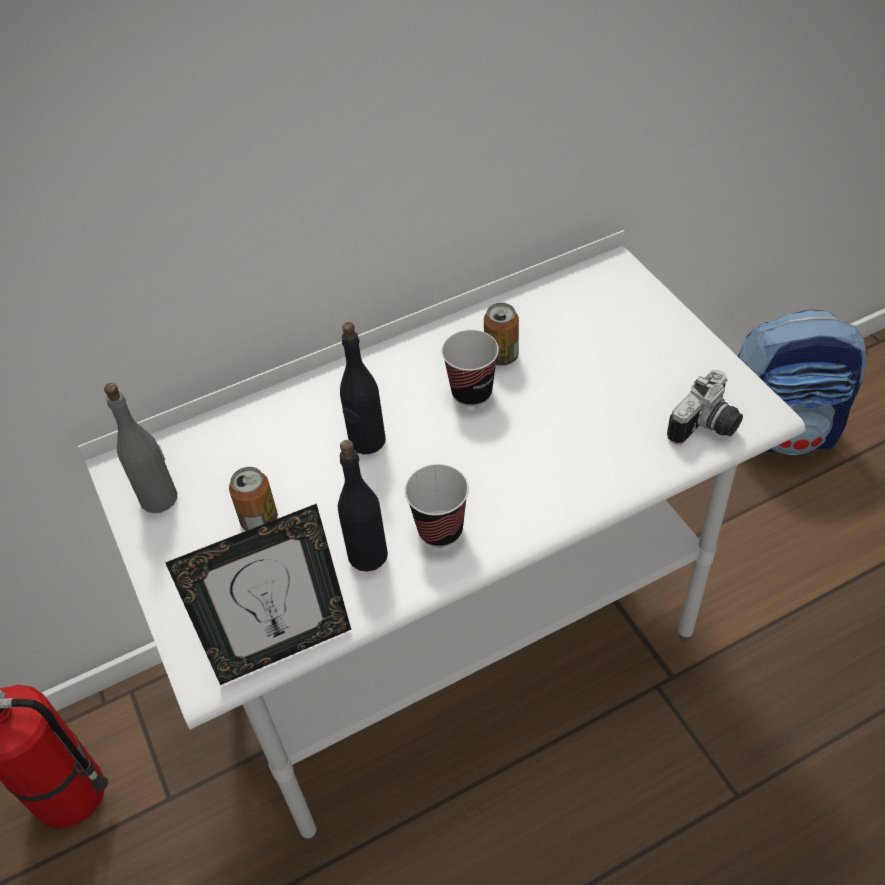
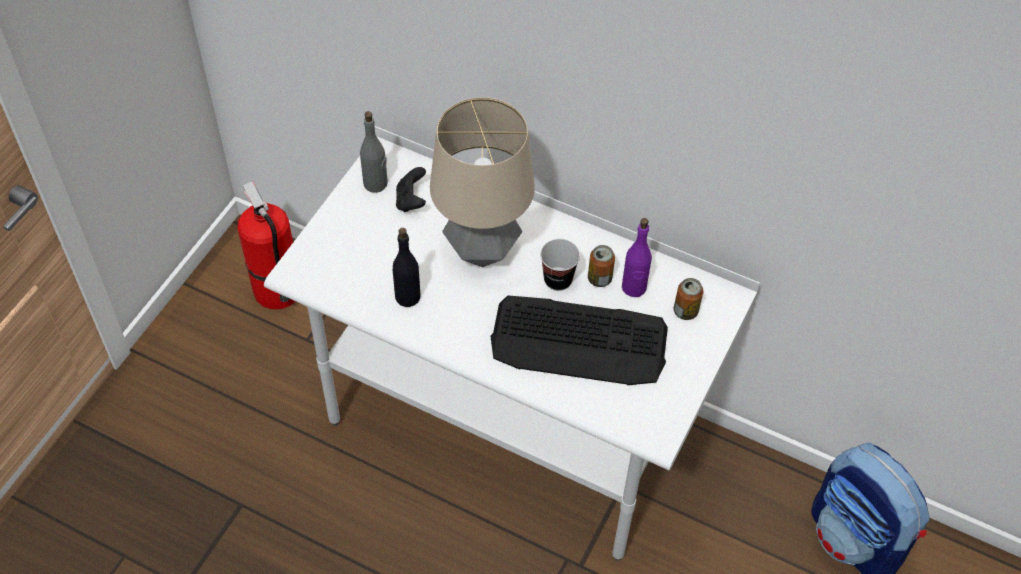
camera: 50 degrees right, 5 degrees up
picture frame [165,503,351,685] -> none
can [229,467,278,531] -> can moved to [674,278,703,320]
black bottle [340,322,385,454] -> table lamp [430,97,535,267]
cup [405,464,469,547] -> none
camera [667,370,743,445] -> none
none -> black game controller [396,167,426,212]
none -> keyboard [491,295,668,385]
none -> purple bottle [622,218,652,297]

